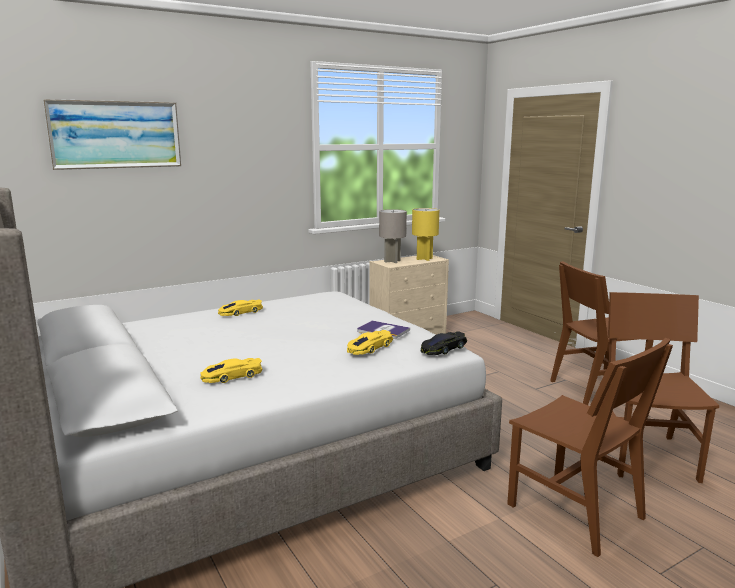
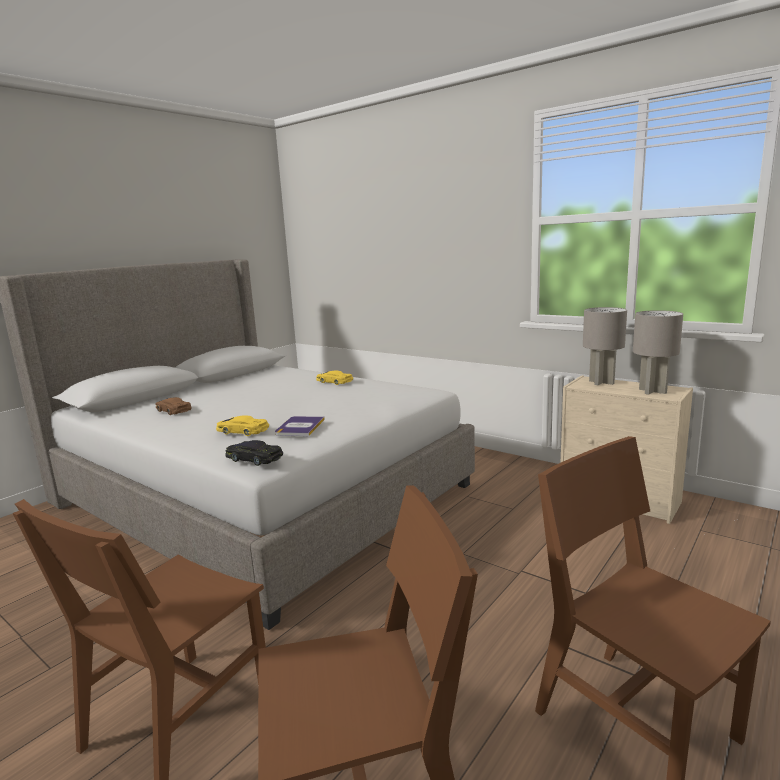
camera: 70 degrees right, 0 degrees up
picture [43,99,181,170] -> none
yellow toy car [200,358,262,383] -> brown toy car [155,397,191,415]
yellow table lamp [412,208,439,261] -> grey table lamp [633,310,683,395]

